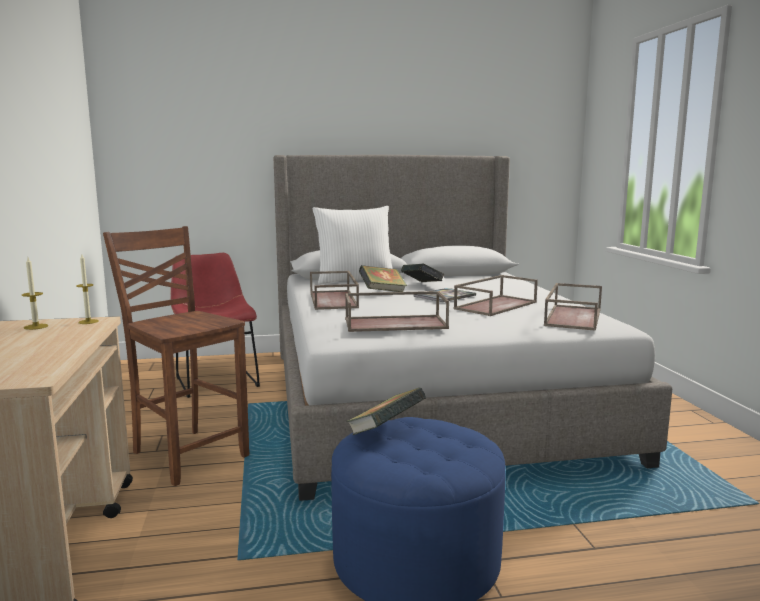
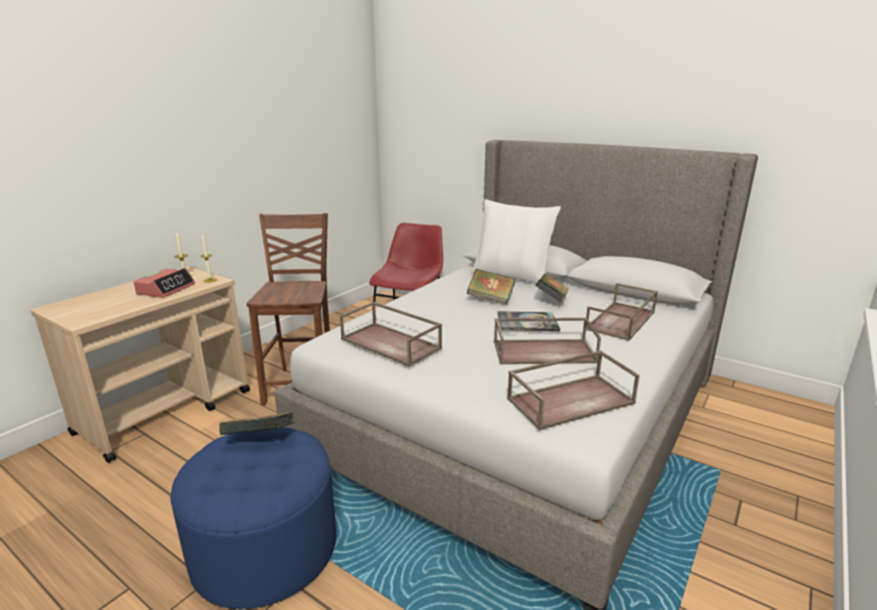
camera: 45 degrees right, 10 degrees up
brown tray [310,271,359,310] -> brown tray moved to [586,283,658,341]
none -> alarm clock [134,268,195,298]

